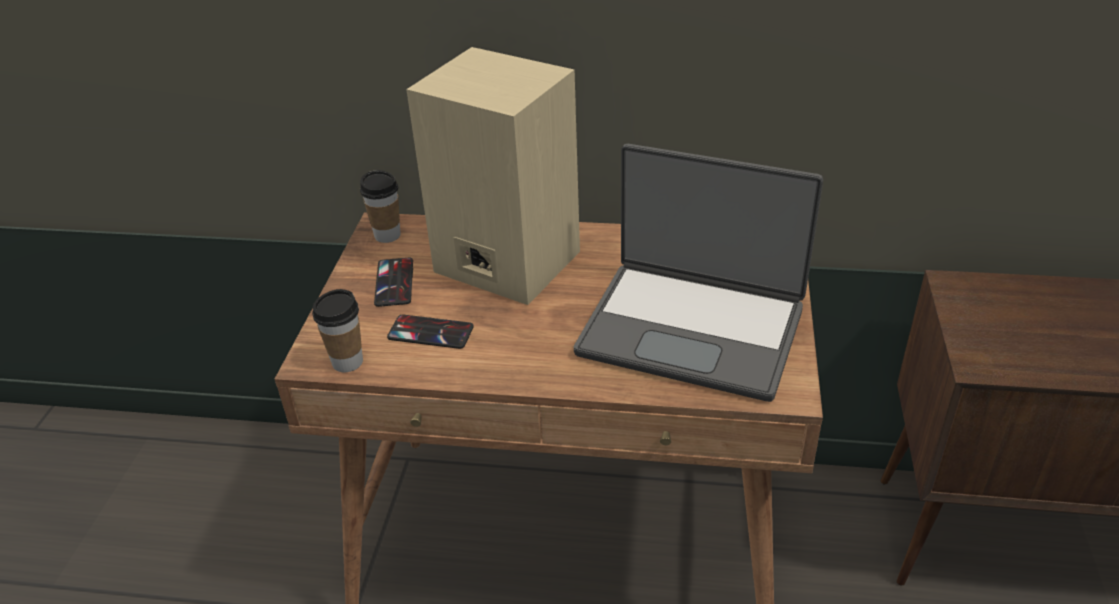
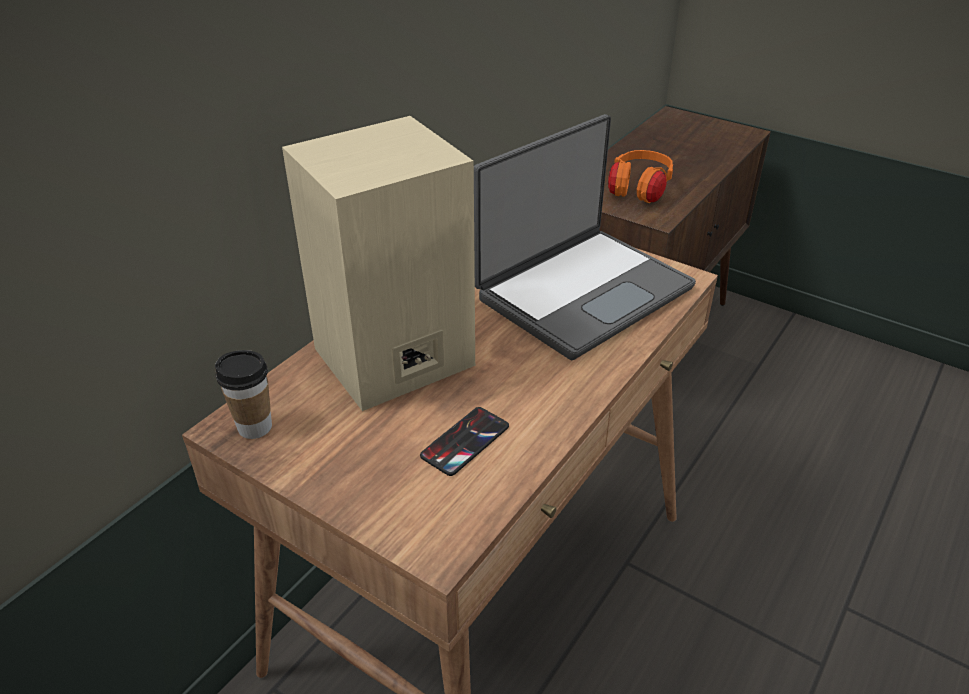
camera: 65 degrees left, 0 degrees up
cup [312,289,363,372] -> none
phone [374,258,413,307] -> none
none -> orange headphones [608,150,673,203]

